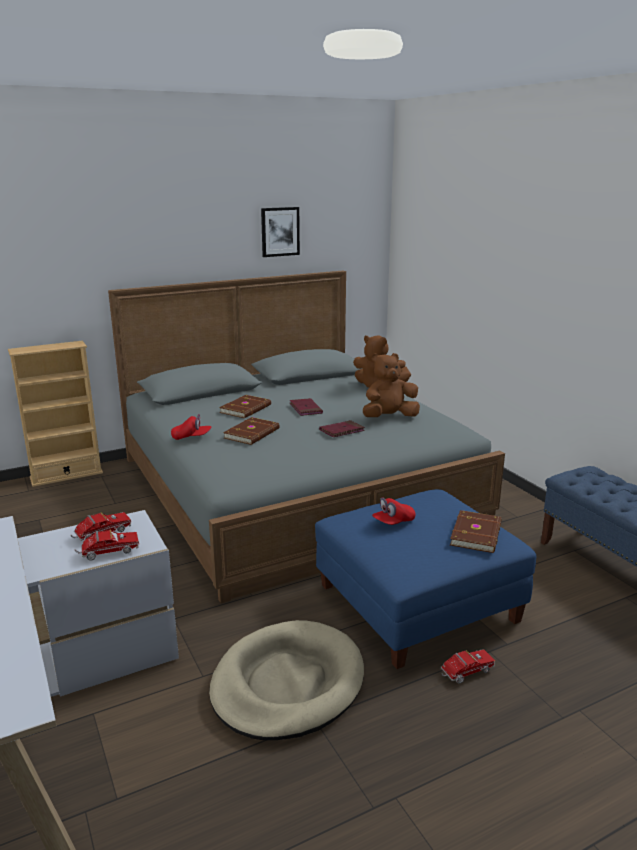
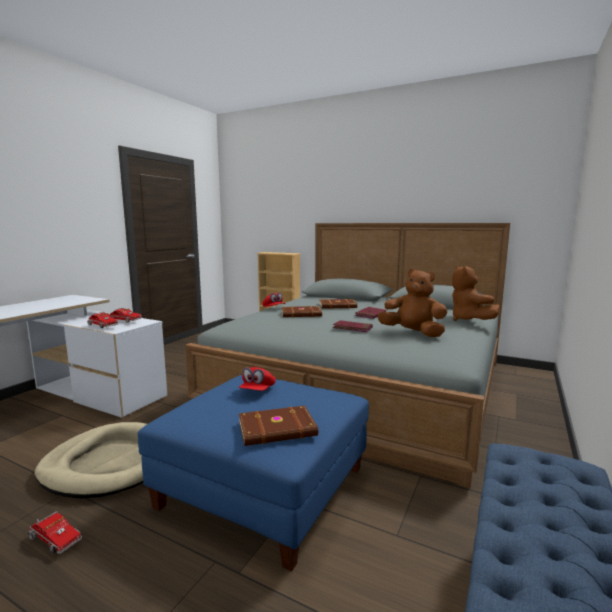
camera: 55 degrees right, 10 degrees down
picture [261,207,300,257] -> none
red cap [372,498,416,525] -> red cap turned 90 degrees counterclockwise [239,367,276,391]
toy truck [441,650,495,684] -> toy truck moved to [28,511,82,554]

